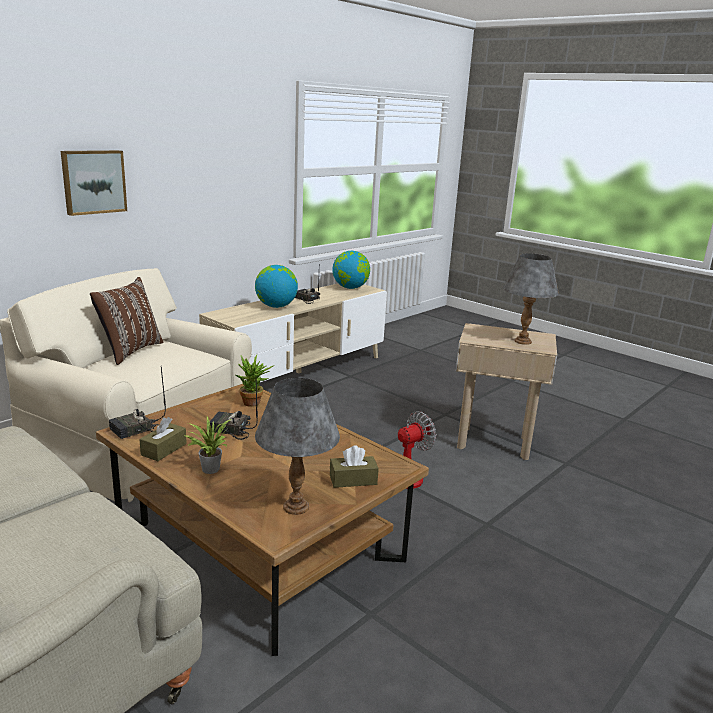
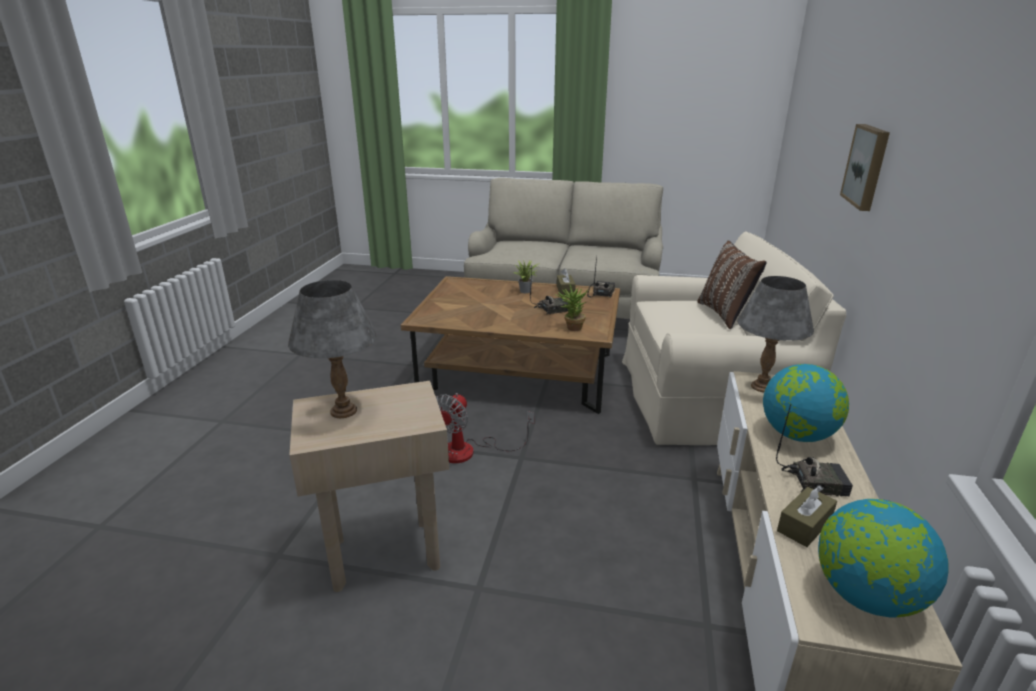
camera: 150 degrees right, 5 degrees up
grey table lamp [255,378,340,515] -> grey table lamp moved to [737,276,814,392]
brown tissue box [330,445,379,488] -> brown tissue box moved to [777,486,837,547]

